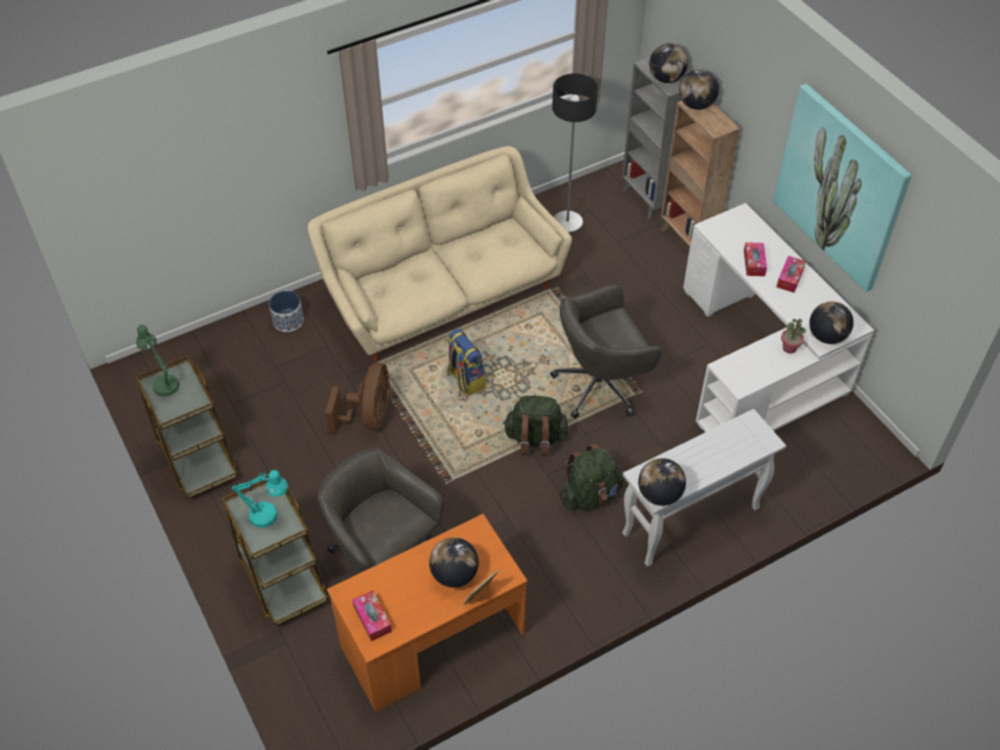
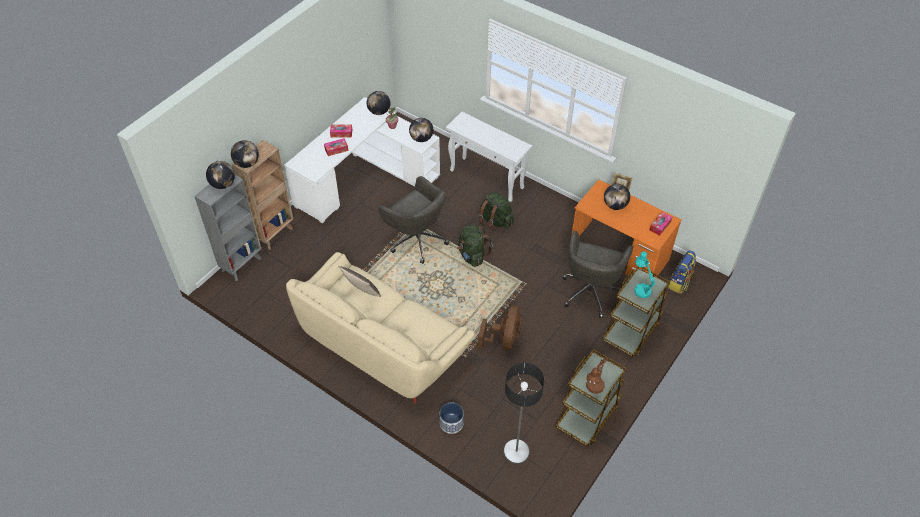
camera: 115 degrees left, 0 degrees up
green table lamp [136,325,180,397] -> brown table lamp [586,357,606,394]
brown fan [325,363,391,435] -> brown fan turned 120 degrees clockwise [478,305,521,350]
backpack [447,329,486,396] -> backpack moved to [668,250,696,294]
floor lamp [552,73,598,234] -> floor lamp moved to [503,362,544,464]
globe [638,458,686,506] -> globe moved to [409,118,433,142]
picture [773,84,912,292] -> none
none -> pillow [338,266,381,297]

